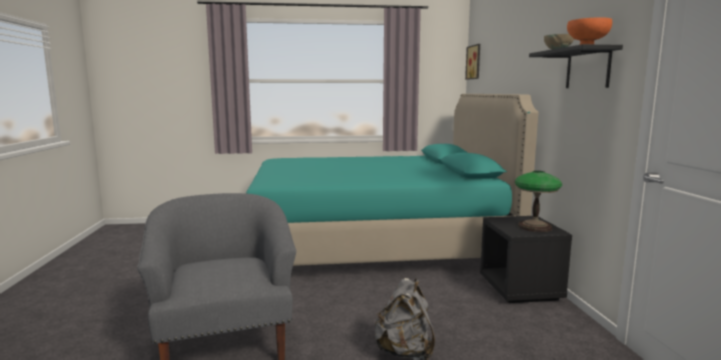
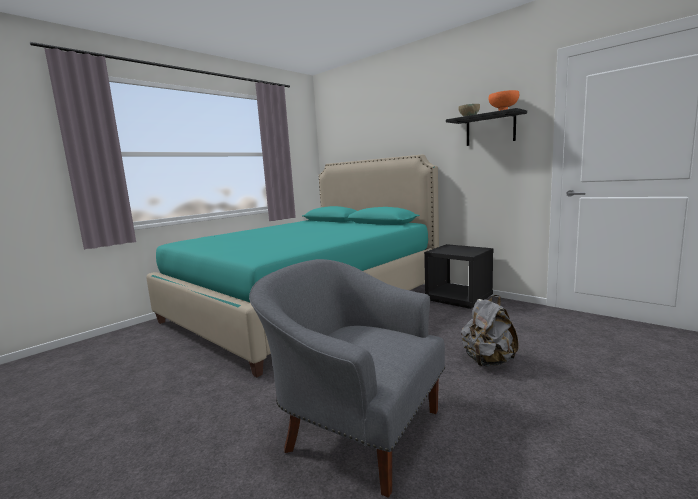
camera: 40 degrees left, 0 degrees up
picture [465,44,480,80] -> none
table lamp [515,171,562,232] -> none

